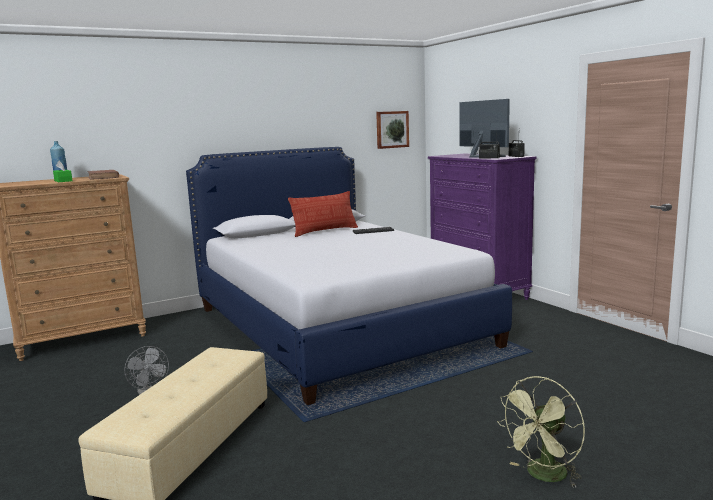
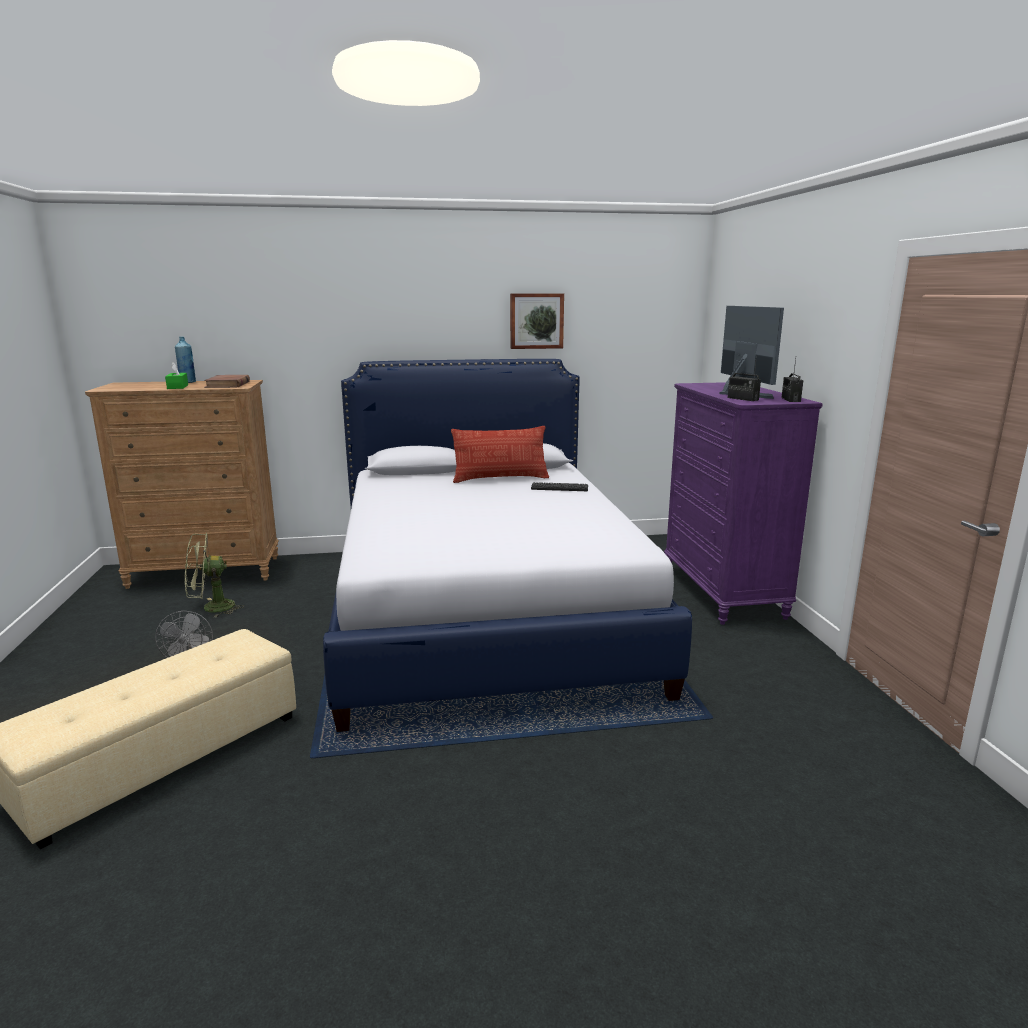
camera: 20 degrees right, 5 degrees up
picture [376,111,409,149] -> picture moved to [510,293,564,349]
green fan [497,376,585,488] -> green fan moved to [185,533,244,618]

